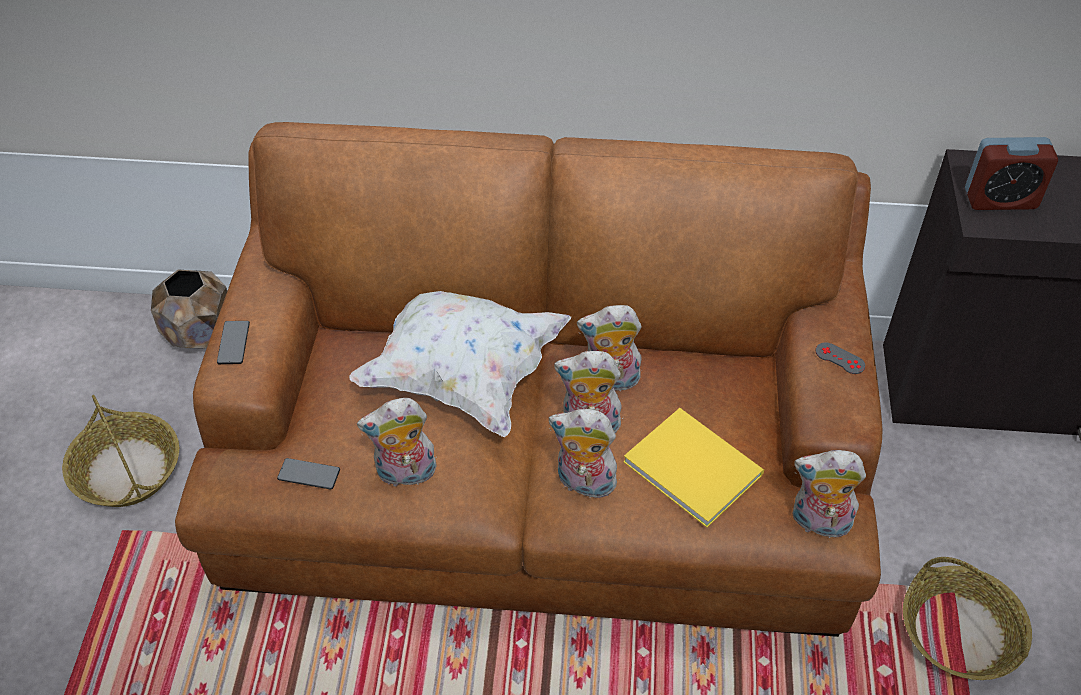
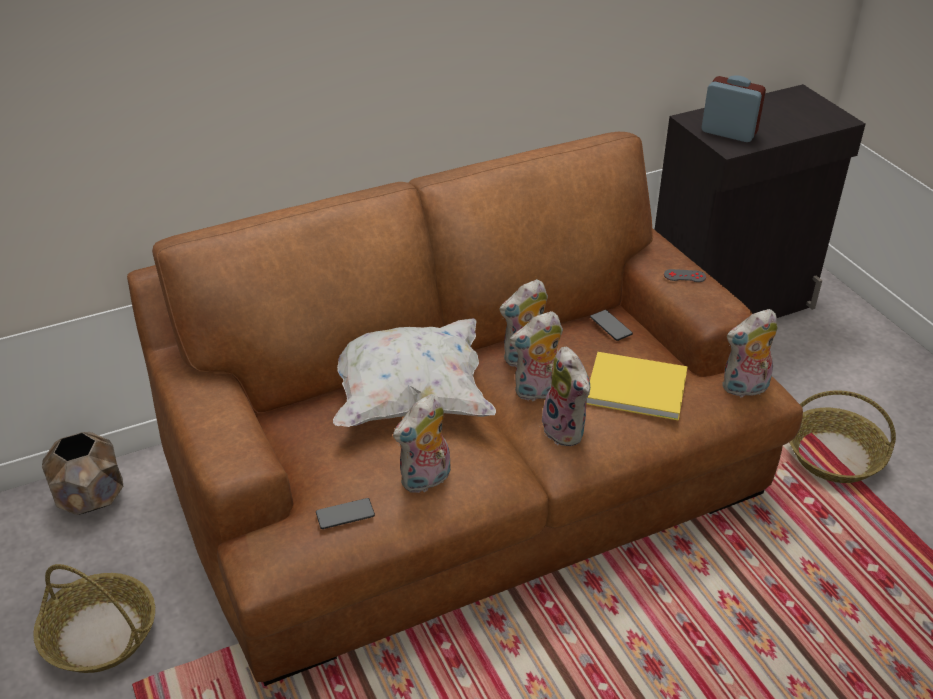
camera: 30 degrees left, 10 degrees down
phone [217,321,250,364] -> phone moved to [590,310,633,341]
plush toy [549,409,620,502] -> plush toy turned 105 degrees counterclockwise [542,347,590,446]
alarm clock [965,137,1058,210] -> alarm clock turned 120 degrees counterclockwise [701,75,766,142]

